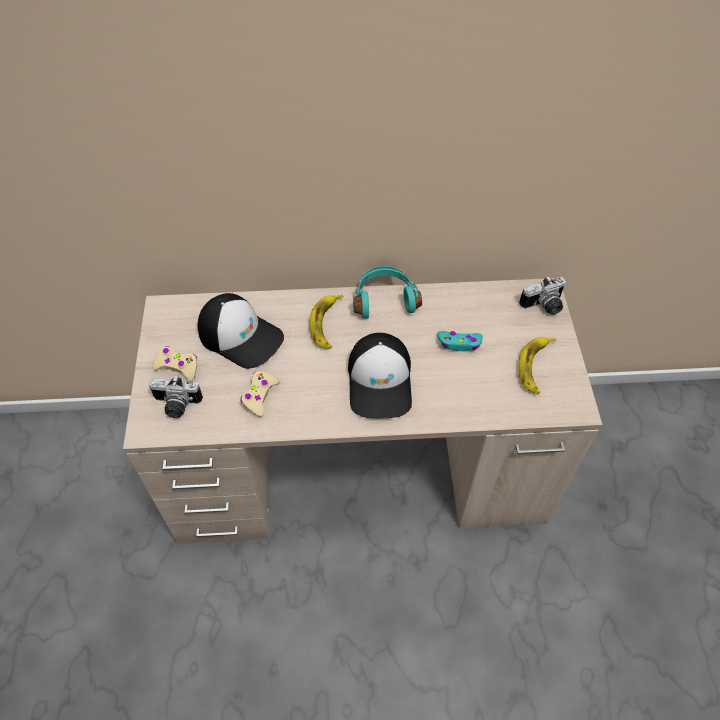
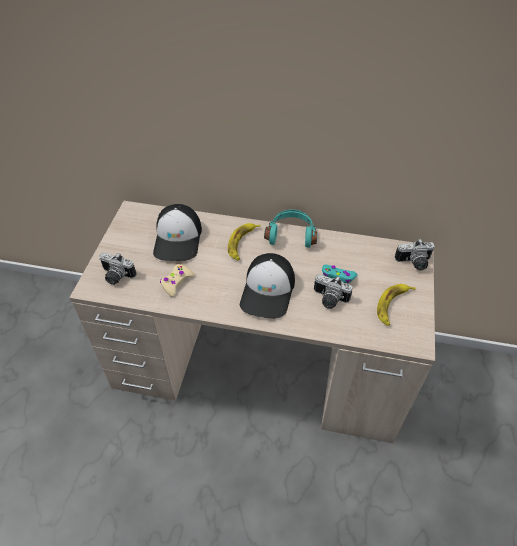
camera: 15 degrees right, 5 degrees down
beige game controller [152,346,197,381] -> none
cap [198,293,284,369] -> cap turned 45 degrees clockwise [153,204,202,261]
none -> camera [314,274,353,309]

